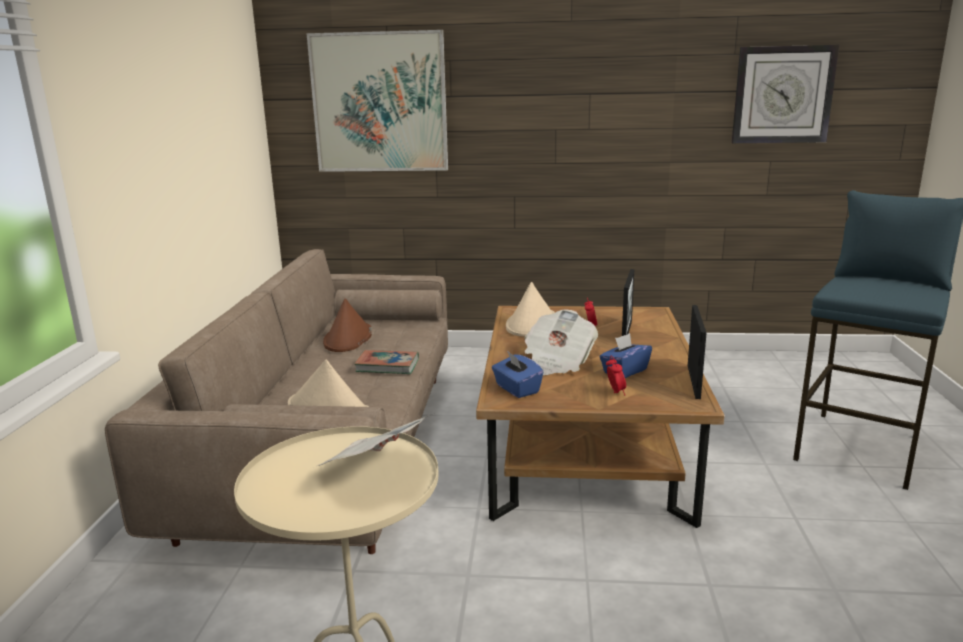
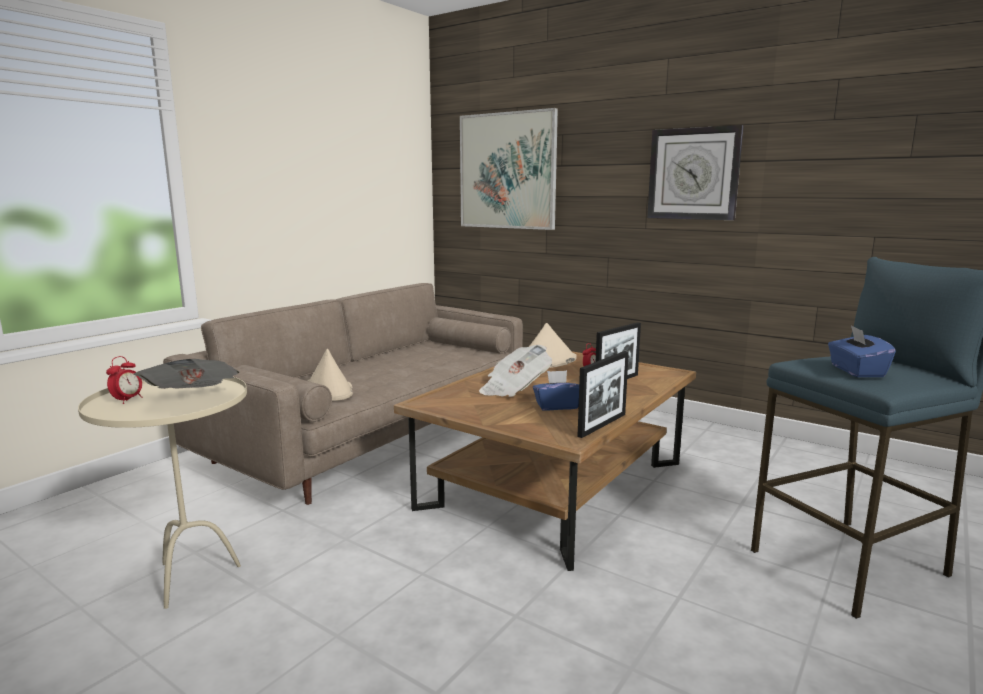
camera: 30 degrees right, 5 degrees down
brown hat [323,298,372,352] -> none
book [355,350,419,374] -> none
blue tissue box [492,351,543,398] -> blue tissue box moved to [828,325,896,377]
alarm clock [606,356,626,396] -> alarm clock moved to [106,356,143,404]
wall clock [732,45,839,143] -> wall clock moved to [647,125,744,220]

